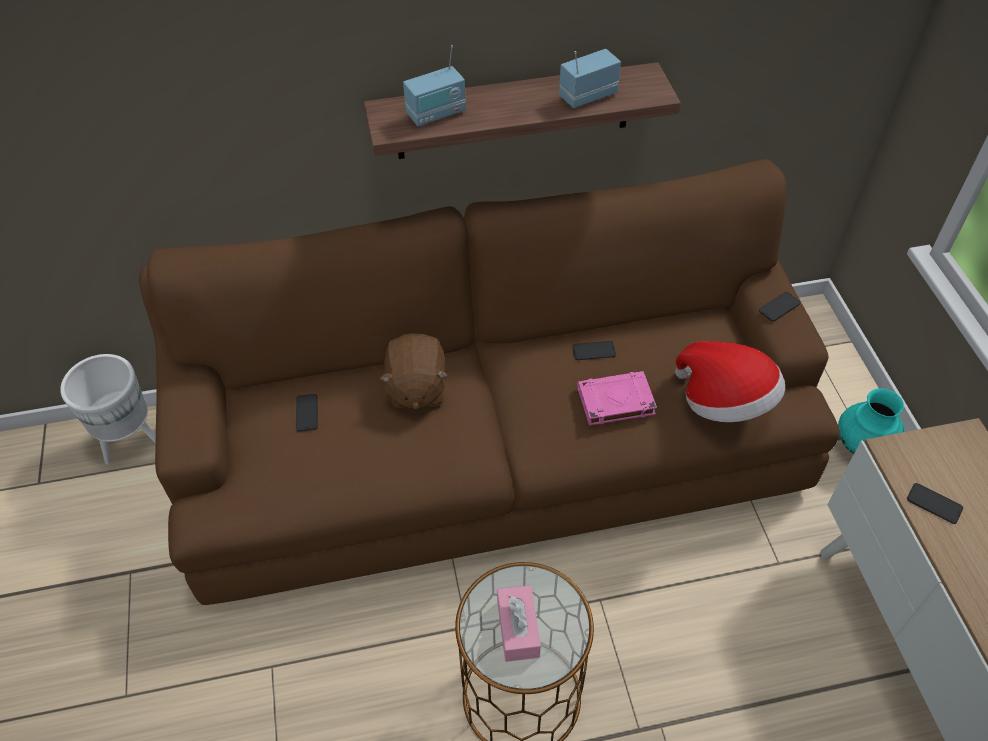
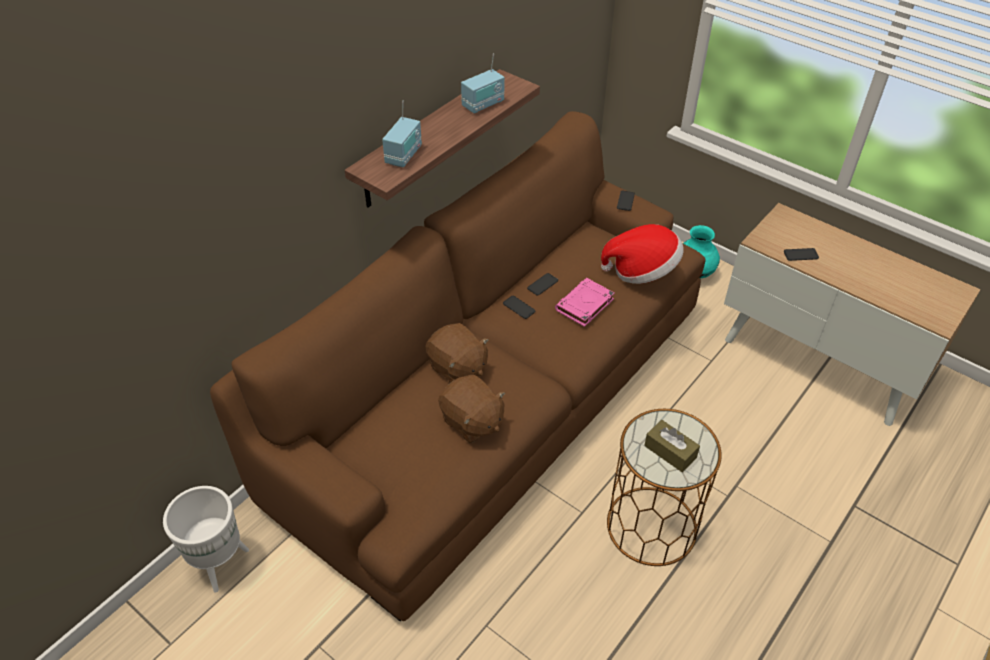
camera: 40 degrees left, 5 degrees down
phone [296,394,318,432] -> phone moved to [503,296,535,319]
pink tissue box [497,585,541,662] -> brown tissue box [644,420,700,472]
radio [559,49,621,108] -> radio turned 150 degrees counterclockwise [461,54,505,113]
none -> brown plush toy [438,375,506,443]

